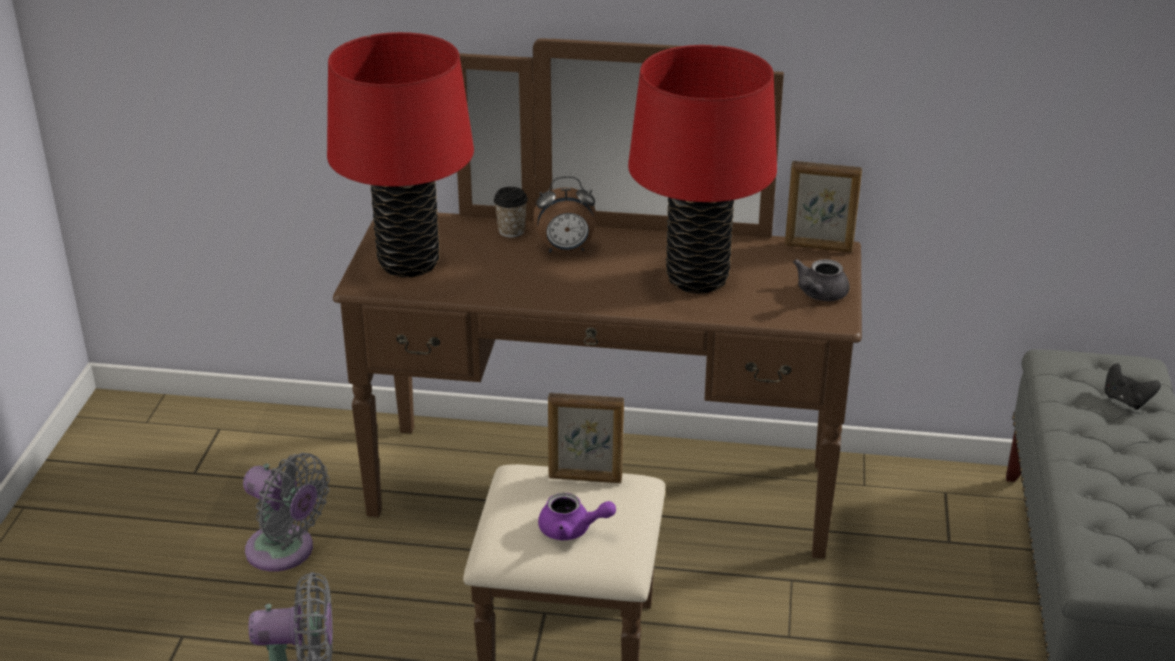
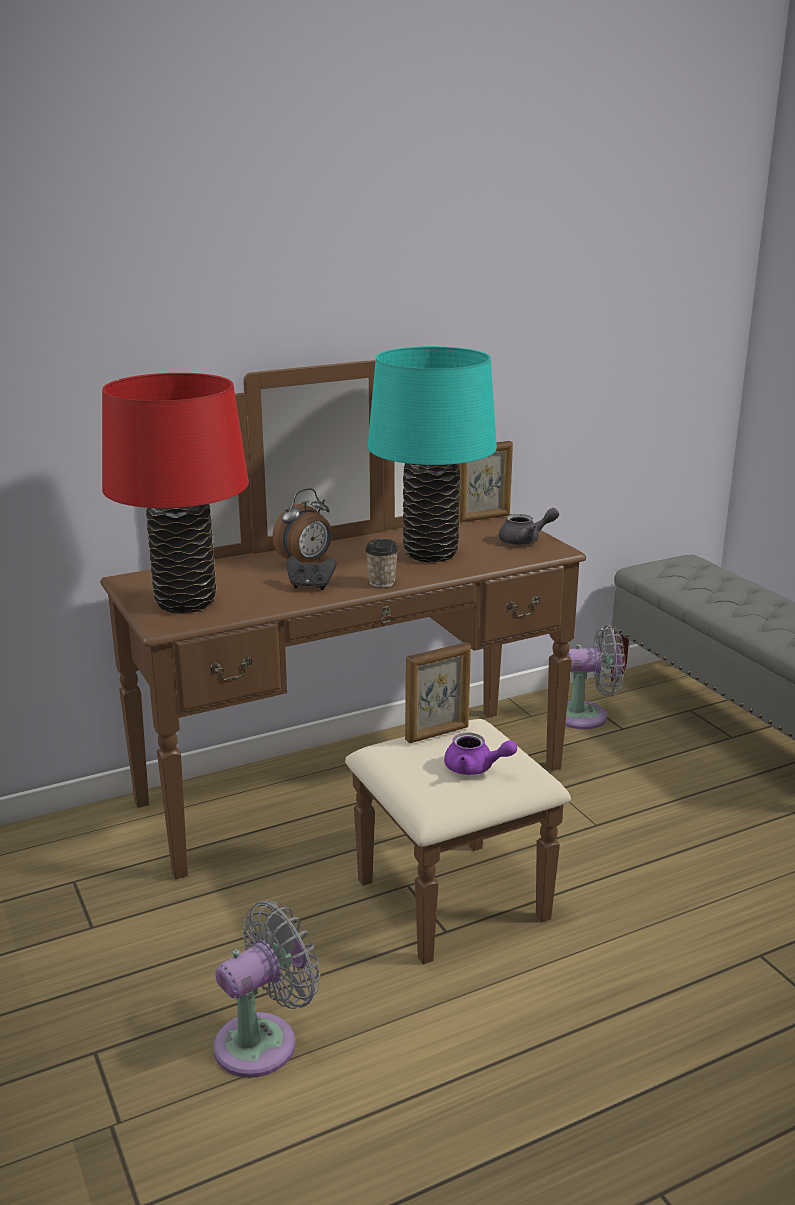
camera: 35 degrees left, 10 degrees down
grey fan [243,453,330,572] -> grey fan moved to [565,625,625,729]
cup [494,187,528,237] -> cup moved to [365,539,399,587]
purple teapot [538,493,616,541] -> purple teapot turned 45 degrees clockwise [444,733,517,775]
red table lamp [628,45,777,293] -> turquoise table lamp [368,346,497,562]
grey teapot [793,259,850,301] -> grey teapot turned 105 degrees counterclockwise [499,508,559,545]
black game controller [1105,364,1161,410] -> black game controller moved to [287,556,337,590]

